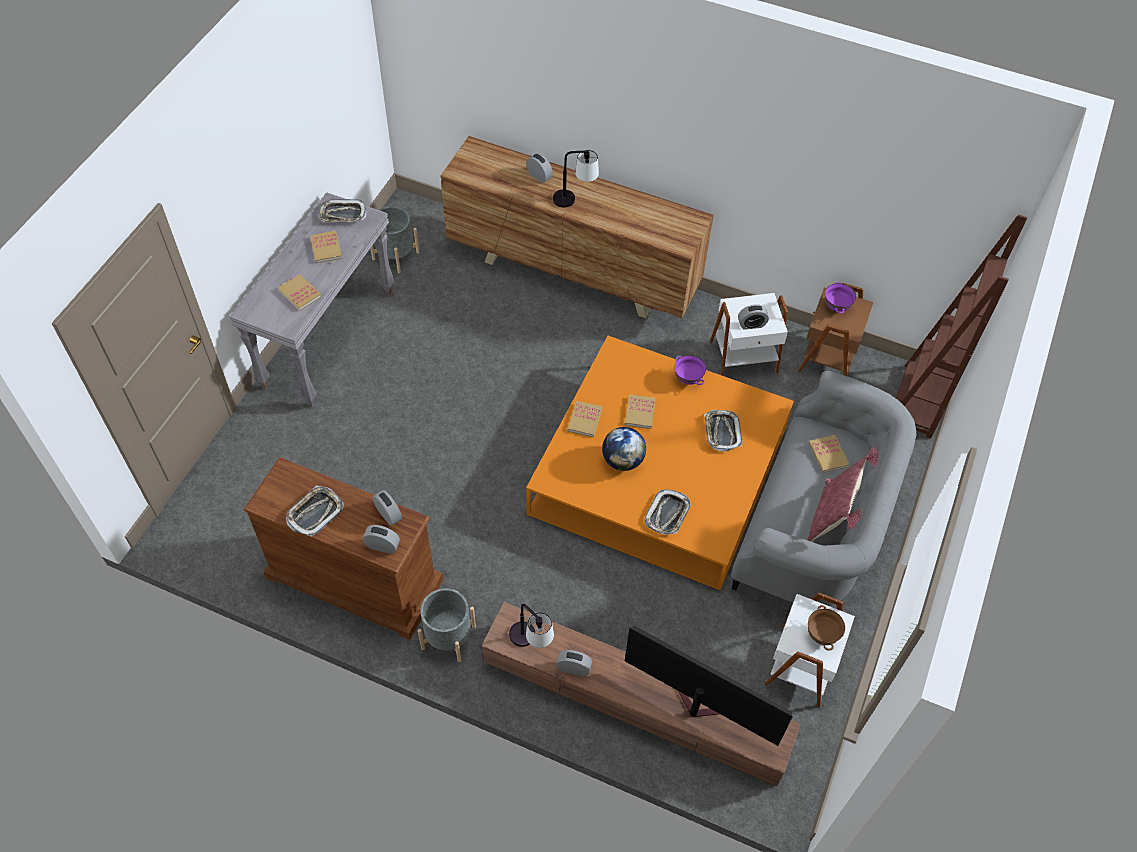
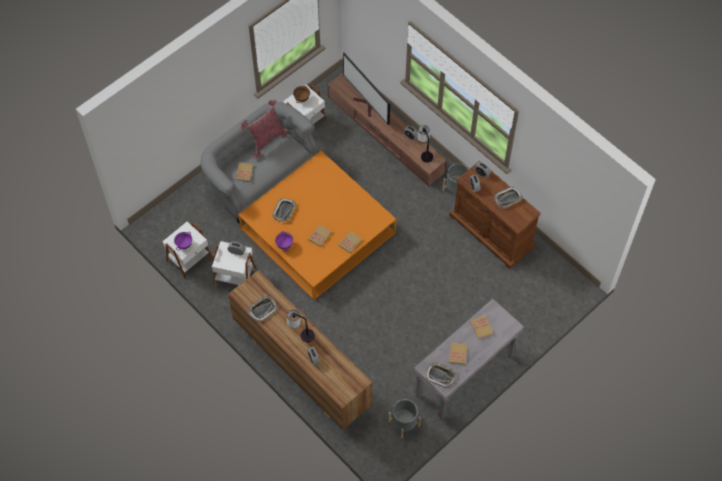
camera: 155 degrees left, 5 degrees up
globe [602,427,646,471] -> none
tray [645,489,691,535] -> tray moved to [248,295,278,322]
brown side table [798,283,873,376] -> white side table [162,222,212,280]
brown bookcase [896,215,1027,439] -> none

